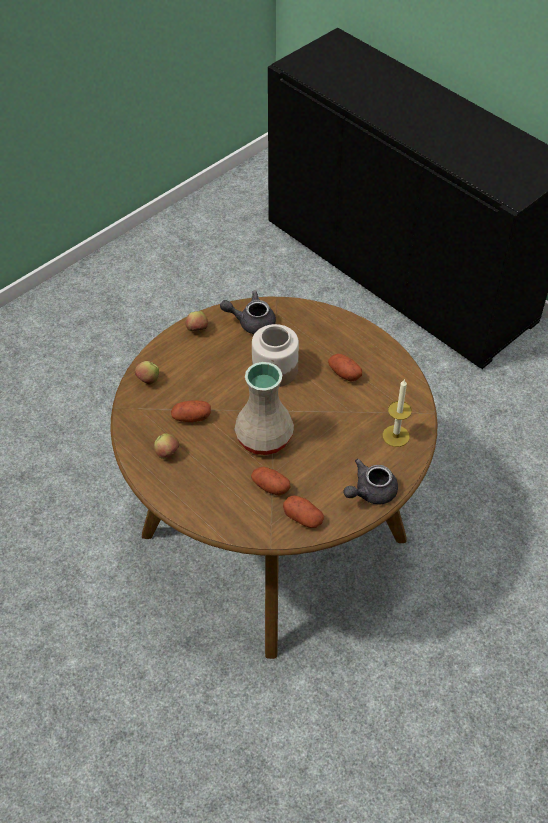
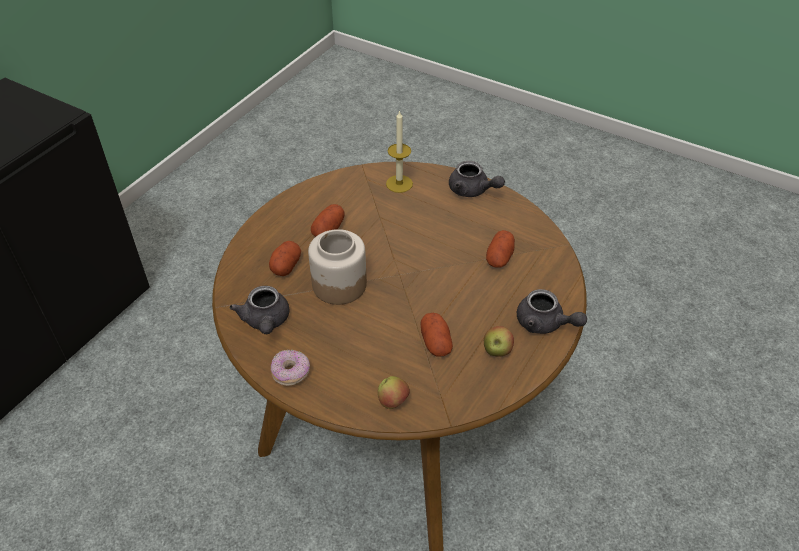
camera: 105 degrees left, 5 degrees down
apple [186,311,208,331] -> donut [271,350,310,386]
beige vase [234,362,294,455] -> none
potato [283,495,324,528] -> potato moved to [269,241,301,276]
none -> grey teapot [517,289,587,334]

